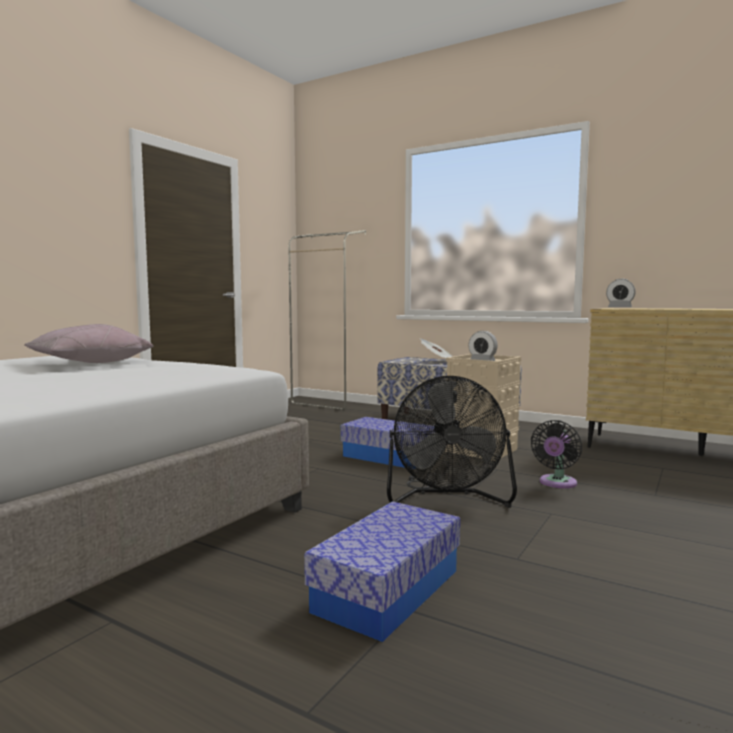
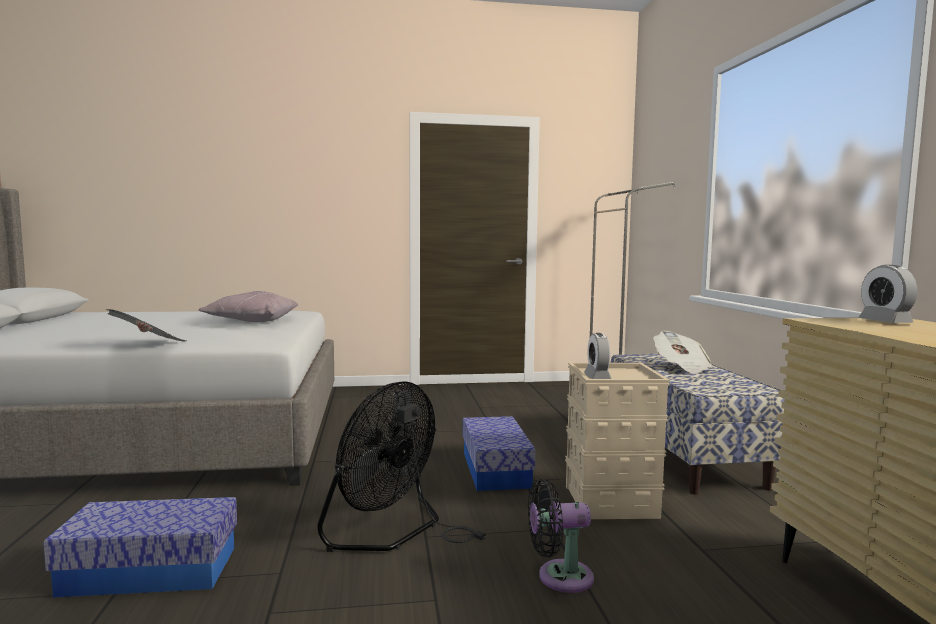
camera: 50 degrees right, 0 degrees up
black fan [387,376,517,508] -> black fan turned 75 degrees clockwise [317,382,486,552]
none -> newspaper [106,309,187,341]

